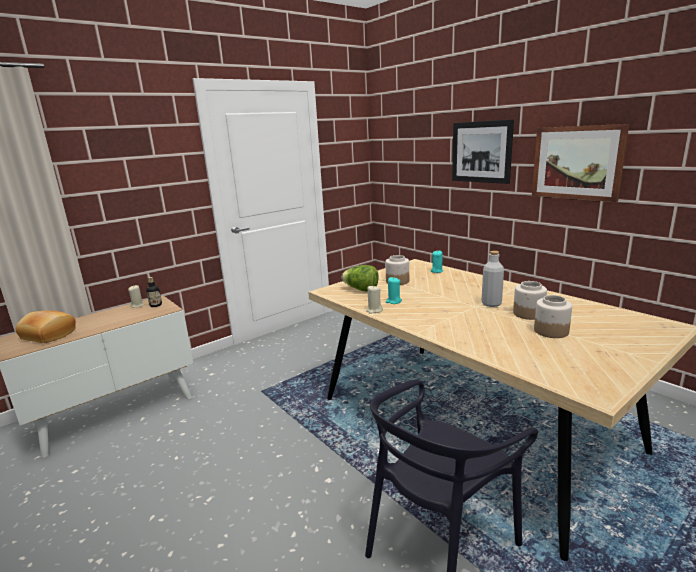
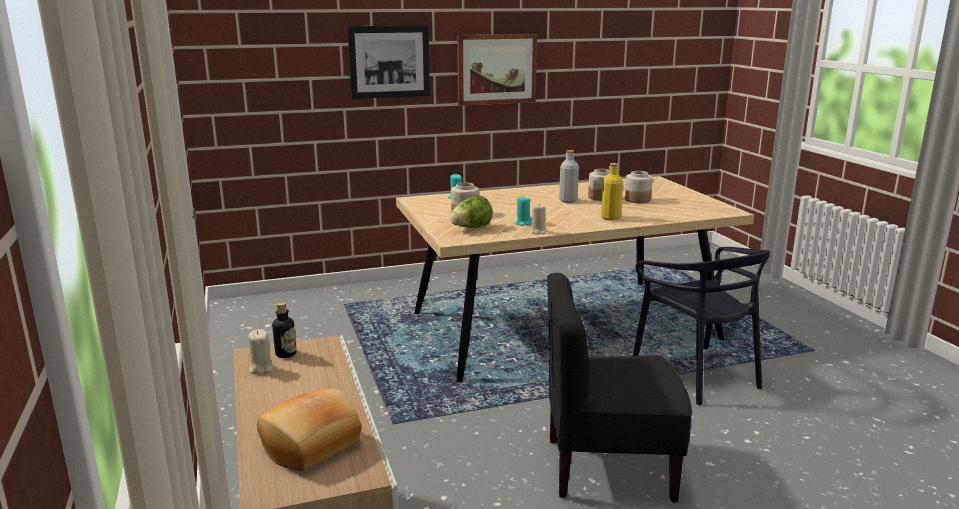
camera: 70 degrees left, 0 degrees up
none -> black chair [547,273,692,503]
none -> yellow bottle [601,163,623,221]

